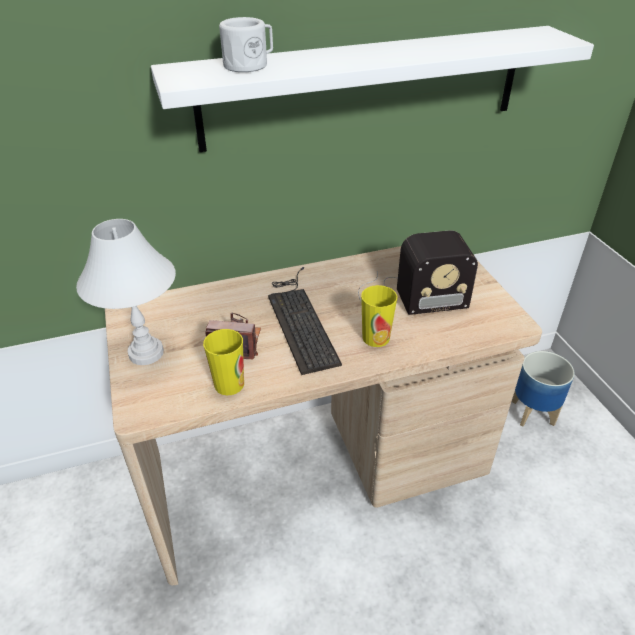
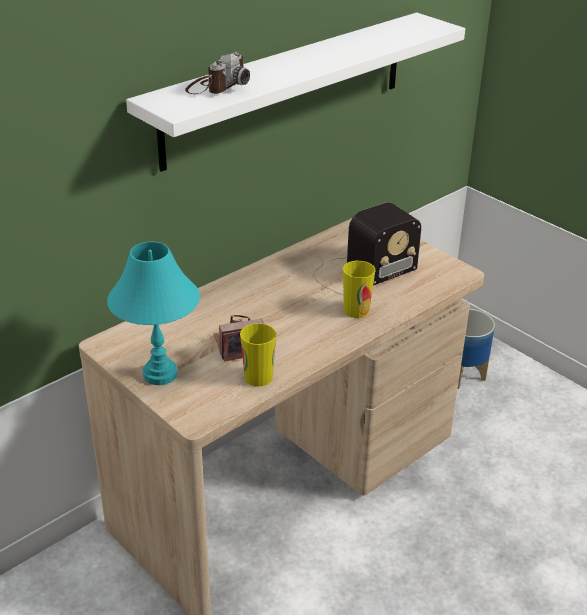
camera: 25 degrees left, 5 degrees down
white table lamp [76,219,176,365] -> turquoise table lamp [107,242,200,385]
white mug [219,17,273,72] -> camera [185,52,250,94]
keyboard [268,267,342,375] -> none

